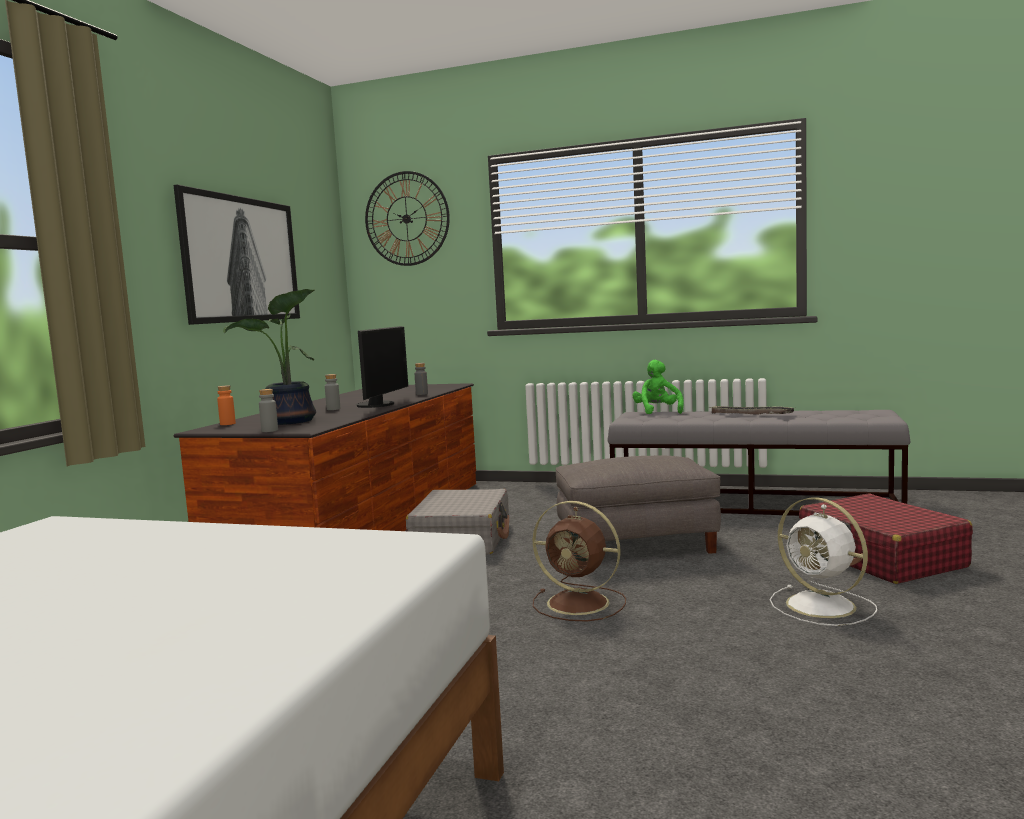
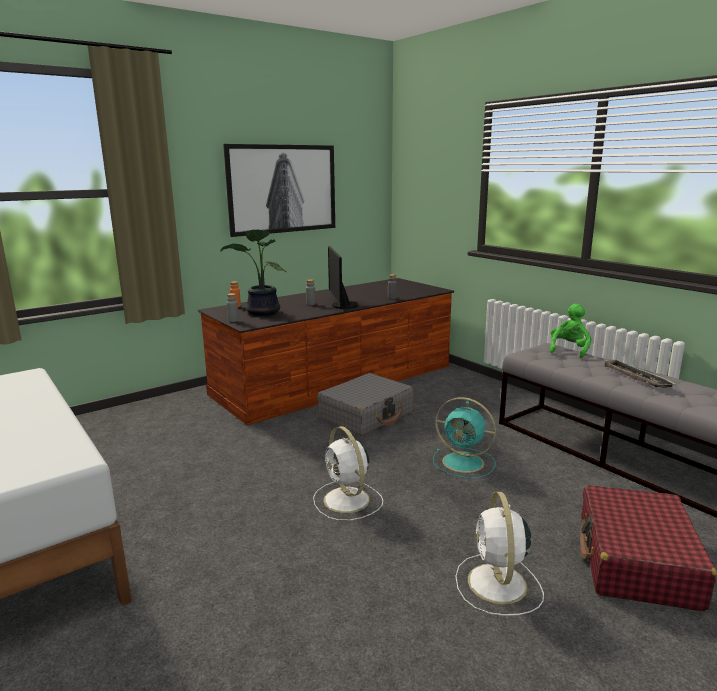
camera: 35 degrees right, 10 degrees up
monitor [356,326,408,408] -> monitor turned 120 degrees clockwise [328,246,359,309]
wall clock [365,171,450,266] -> none
brown fan [533,501,626,622] -> white fan [313,426,383,521]
grey ottoman [556,456,721,554] -> turquoise fan [433,397,496,478]

